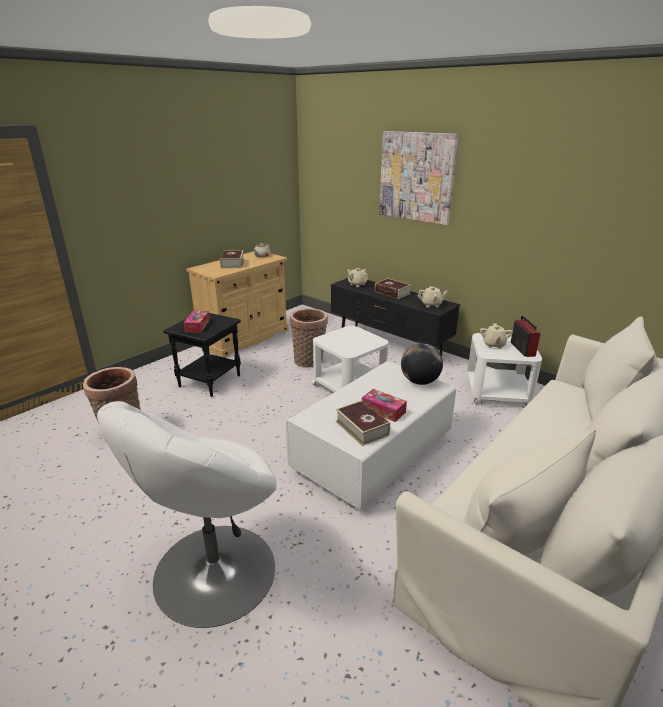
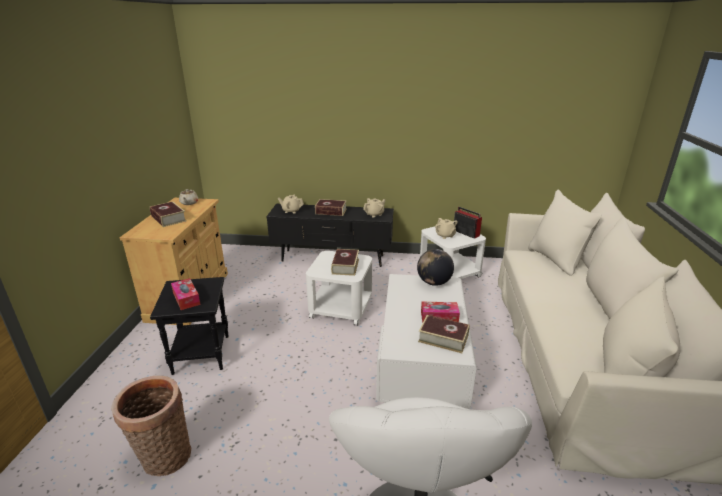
camera: 35 degrees left, 0 degrees up
basket [290,308,328,368] -> none
picture [379,131,458,225] -> none
none -> book [331,249,359,276]

